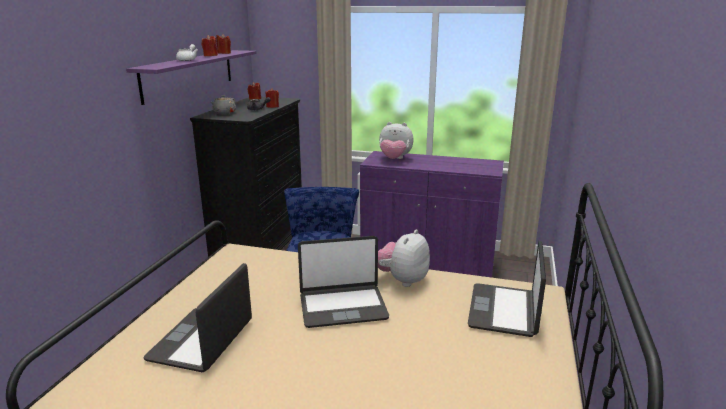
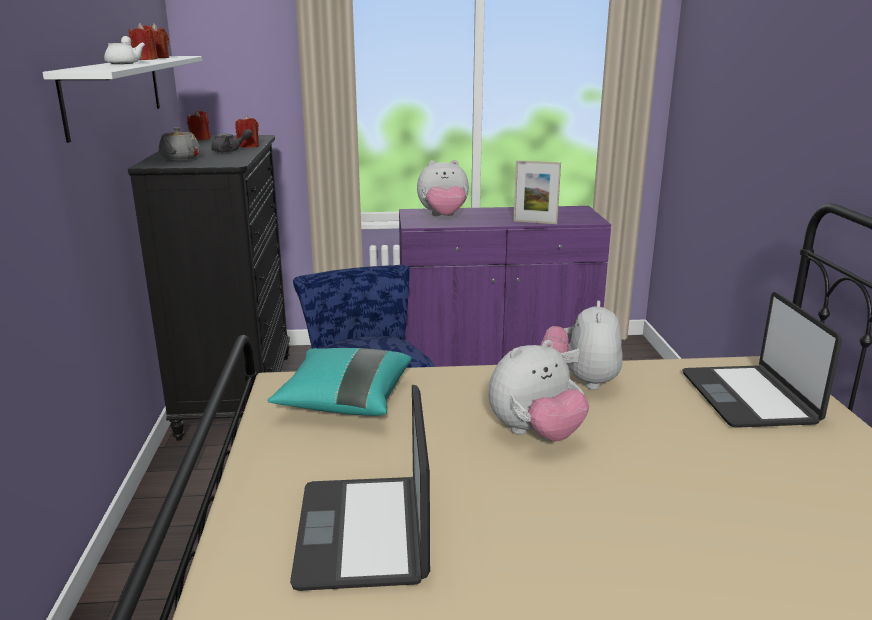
camera: 20 degrees left, 0 degrees up
purple shelf [126,50,257,105] -> white shelf [43,56,202,143]
laptop [298,236,389,328] -> plush toy [489,340,589,442]
none -> turquoise pillow [268,348,412,416]
none -> picture frame [513,160,561,224]

